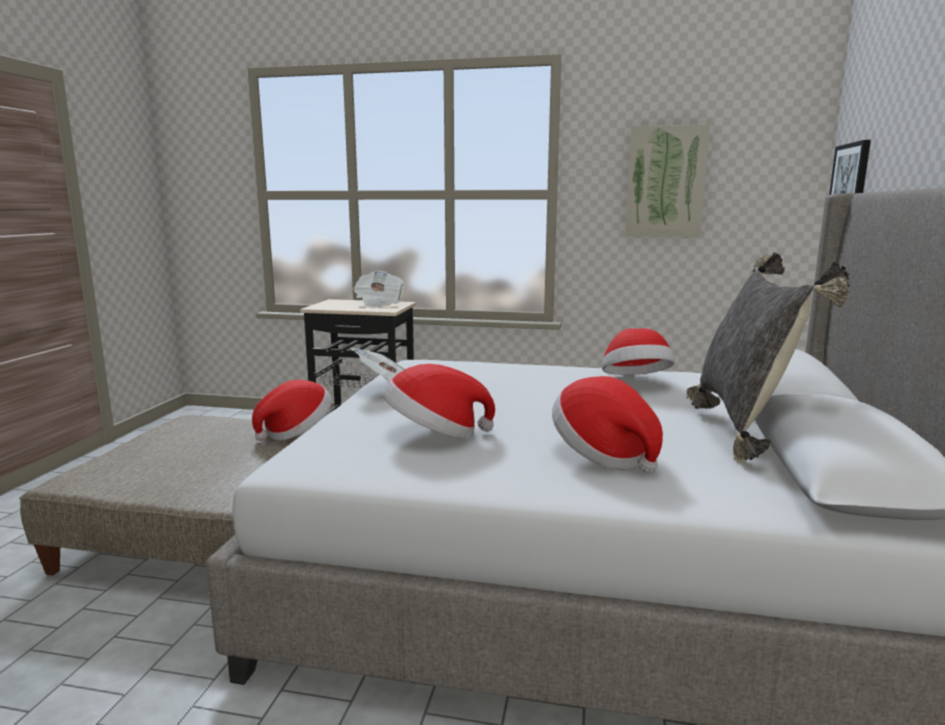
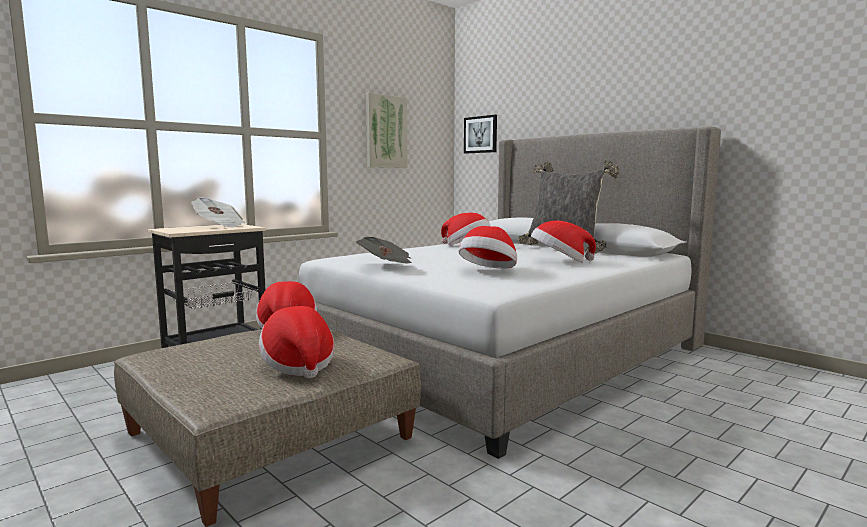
camera: 55 degrees left, 5 degrees down
none -> hat [259,306,334,379]

